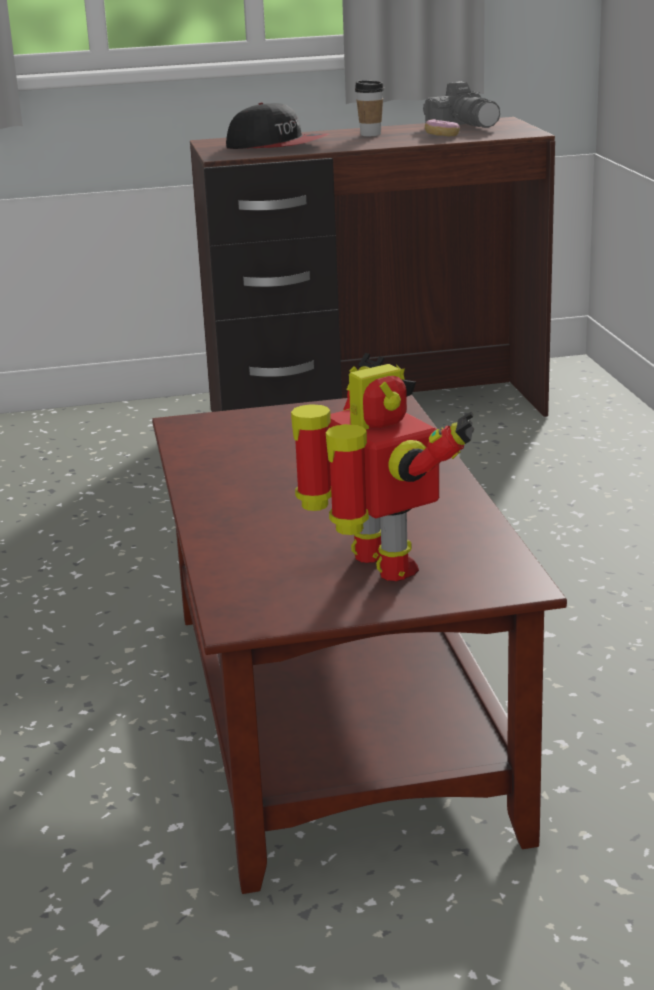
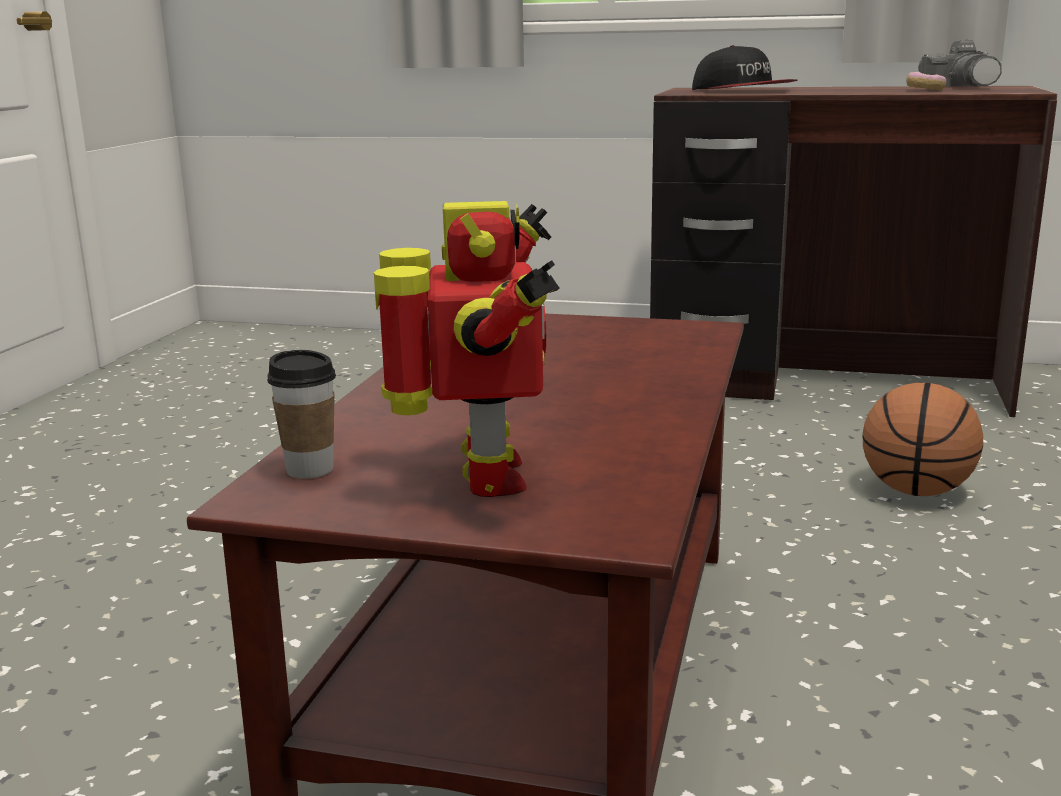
camera: 25 degrees right, 5 degrees down
cup [355,80,384,136] -> cup moved to [267,350,336,479]
none -> basketball [863,383,983,496]

